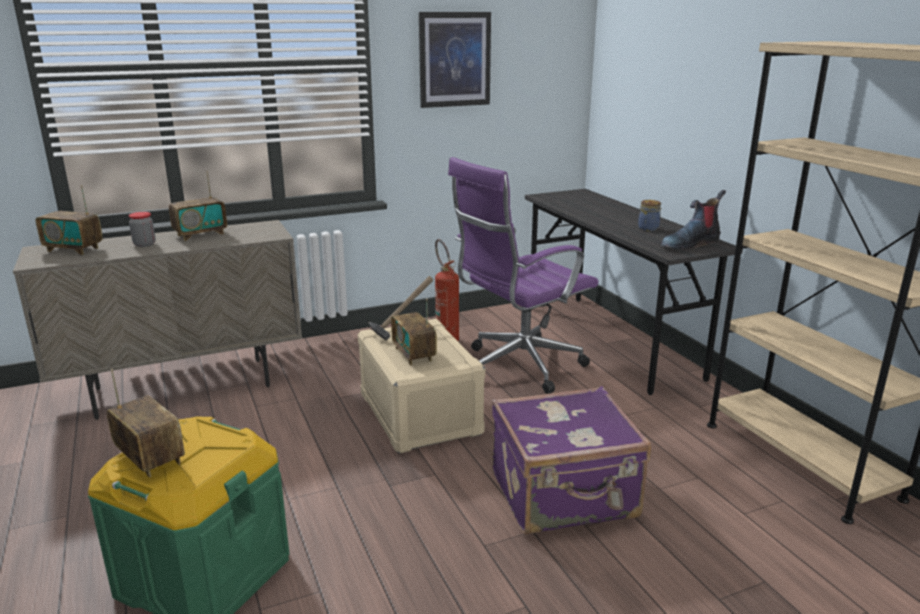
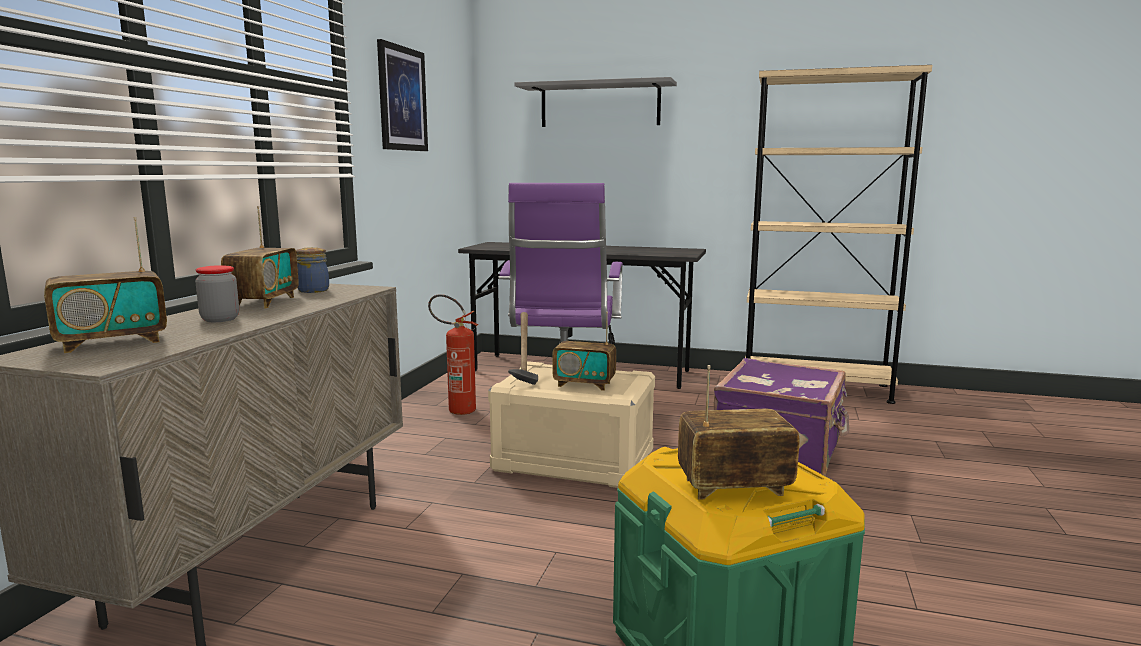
camera: 50 degrees left, 10 degrees down
jar [638,200,662,231] -> jar moved to [296,247,329,293]
boot [661,190,726,250] -> none
none -> grey shelf [514,77,677,127]

